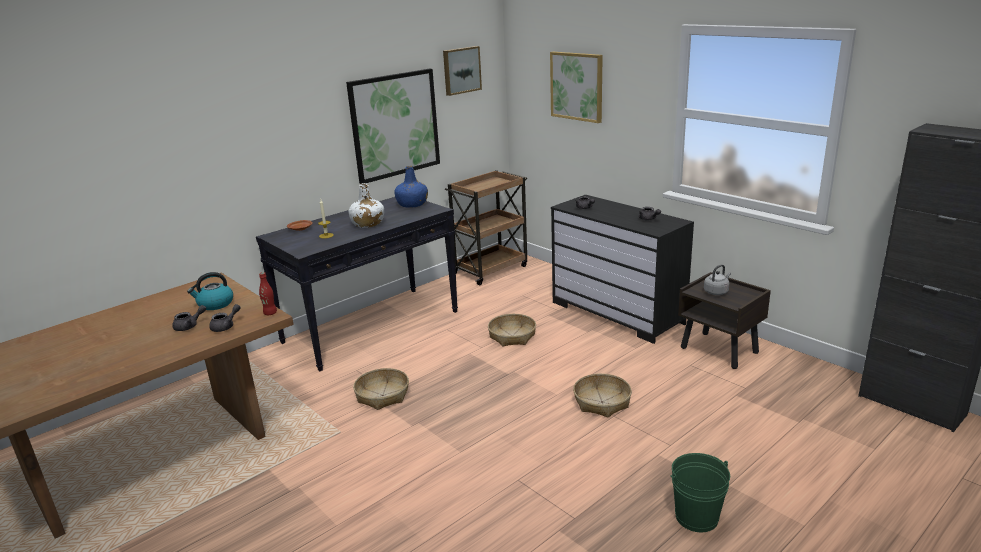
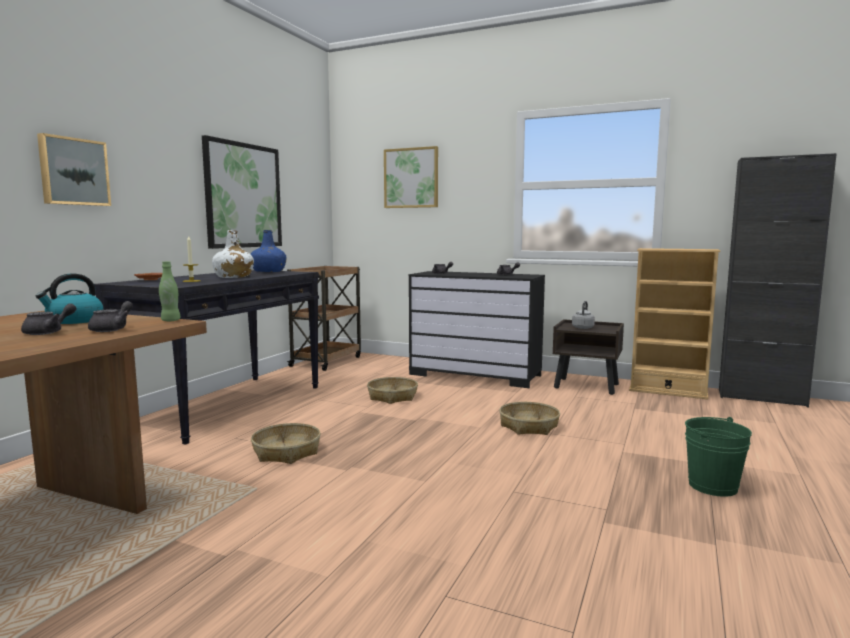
camera: 25 degrees left, 15 degrees down
red bottle [259,272,277,315] -> green bottle [159,261,181,321]
picture [443,46,482,96] -> picture moved to [37,133,111,206]
none -> beige bookcase [629,248,720,399]

